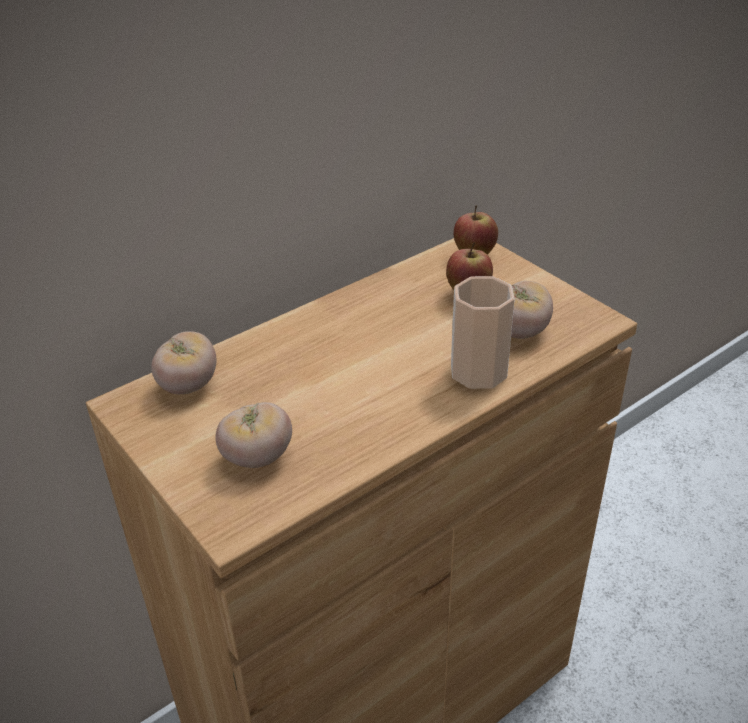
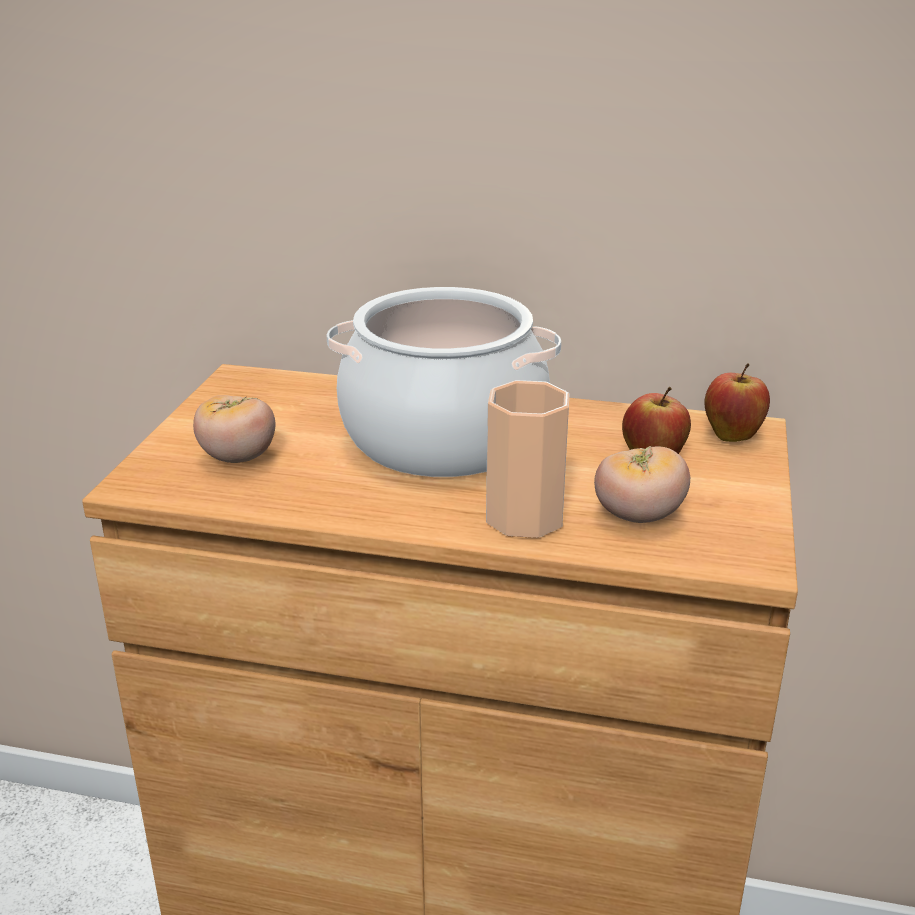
camera: 50 degrees right, 10 degrees down
tomato [151,331,216,394] -> none
none -> cooking pot [327,287,561,477]

